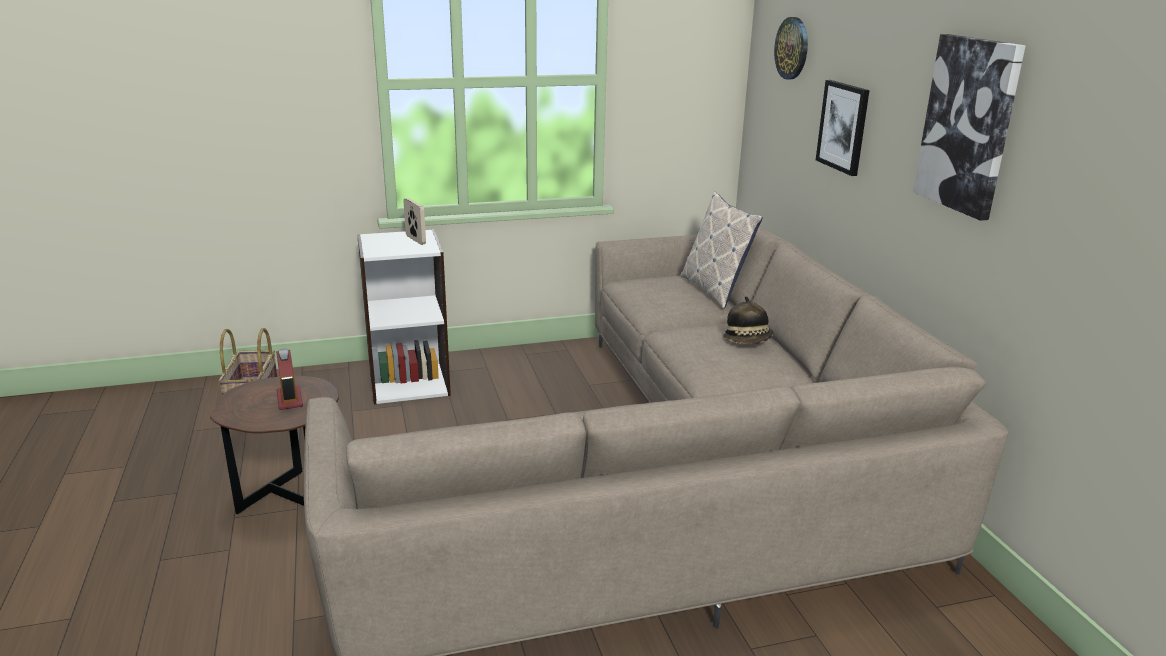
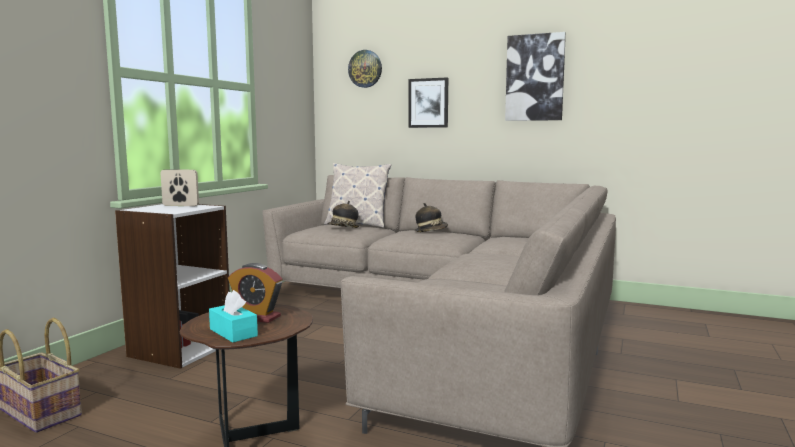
camera: 50 degrees left, 15 degrees down
none -> turquoise tissue box [209,290,258,342]
none -> hat [327,201,359,228]

